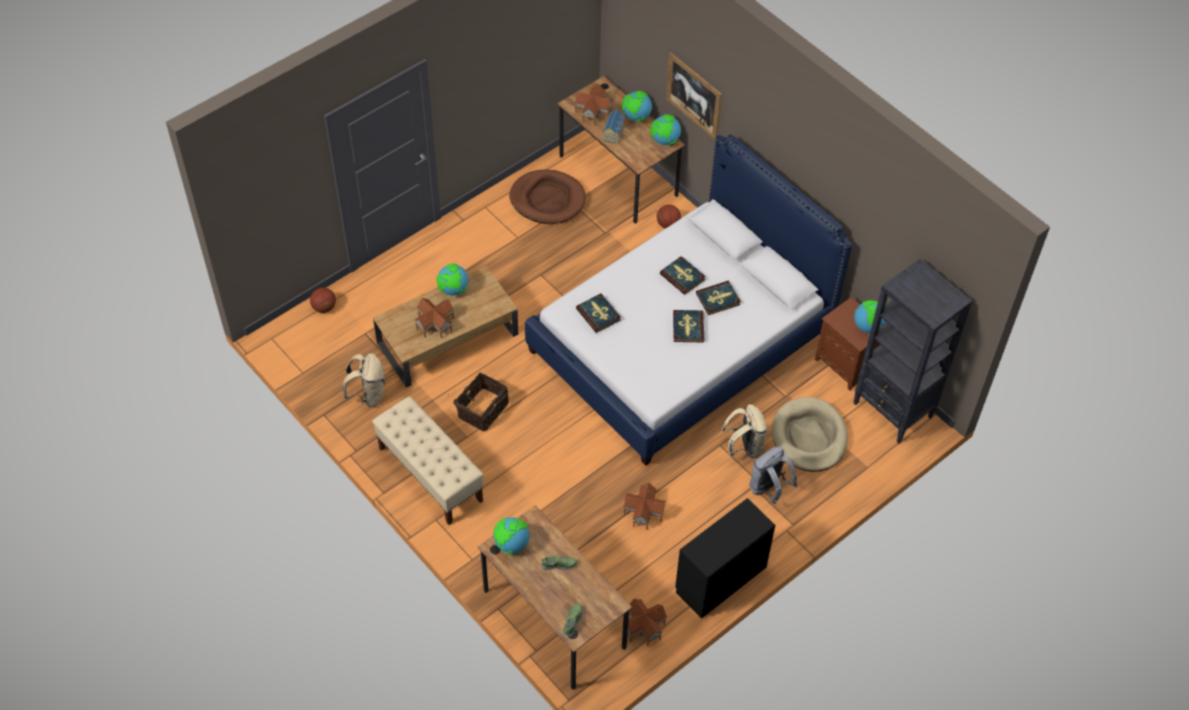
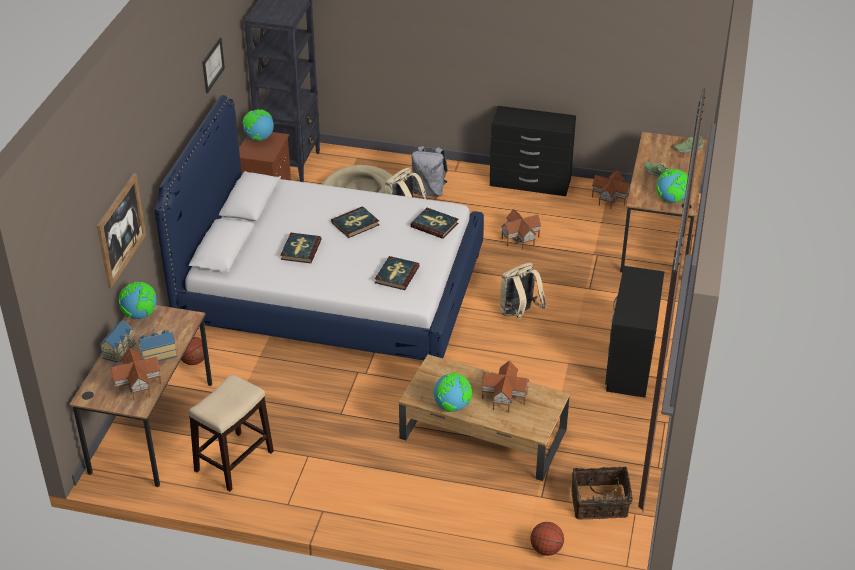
camera: 125 degrees left, 15 degrees down
beige backpack [343,353,385,407] -> beige backpack moved to [500,263,546,319]
beige bench [372,396,484,525] -> black dresser [605,266,664,398]
basket [453,373,509,432] -> basket moved to [571,466,633,519]
brown dog bed [509,169,585,224] -> stool [189,375,274,491]
globe [622,91,652,122] -> toy house [100,320,135,362]
book [696,281,741,315] -> book moved to [411,208,458,239]
none -> picture [202,37,225,93]

